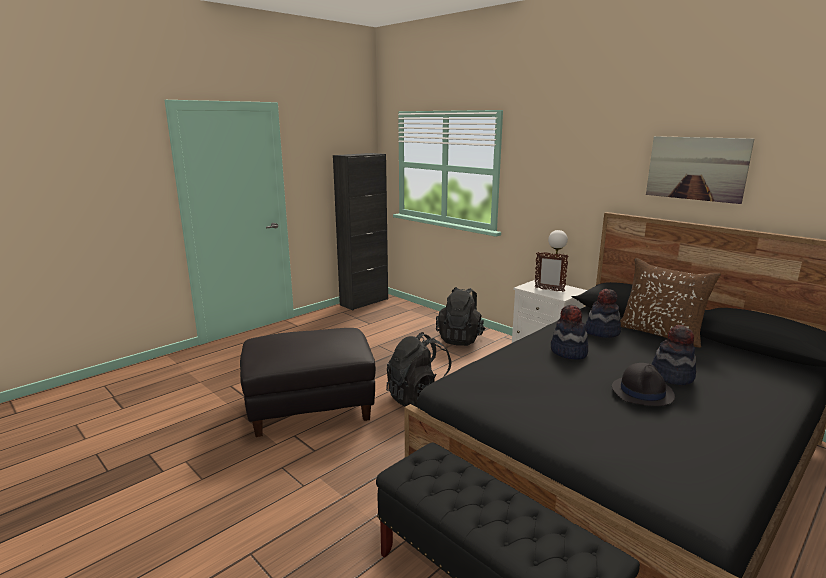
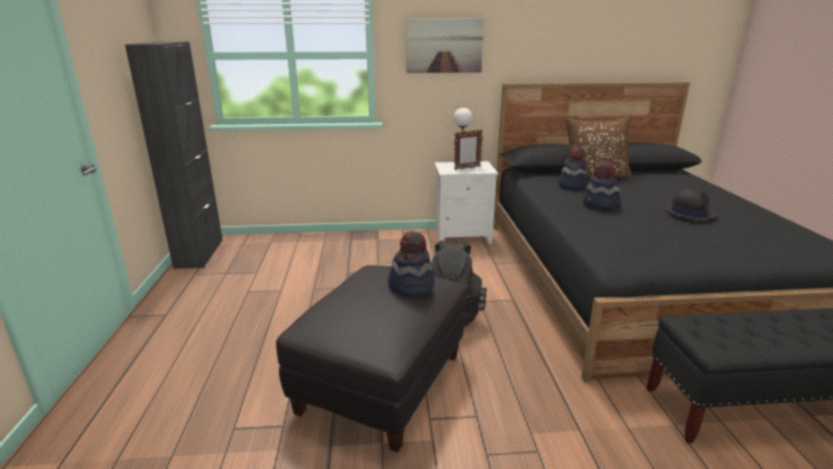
camera: 50 degrees left, 5 degrees up
black backpack [436,287,485,346] -> none
picture [646,136,754,204] -> picture moved to [406,18,484,73]
hat [651,325,696,385] -> hat moved to [388,231,435,296]

